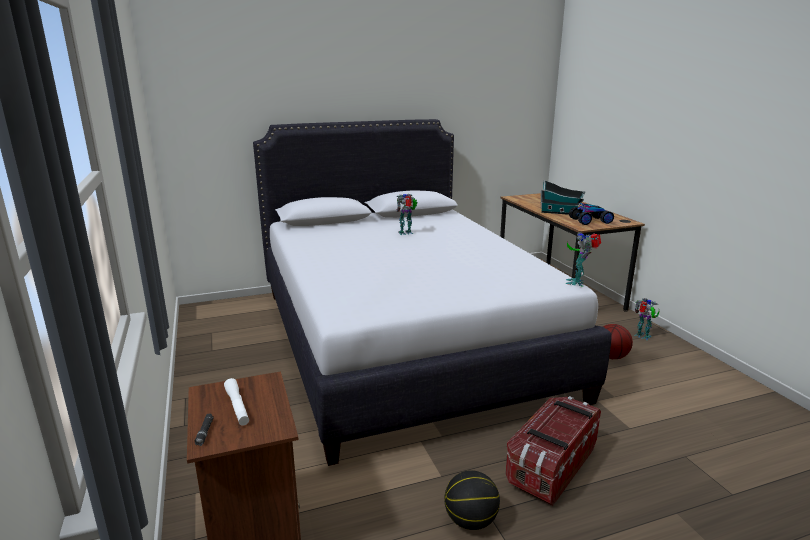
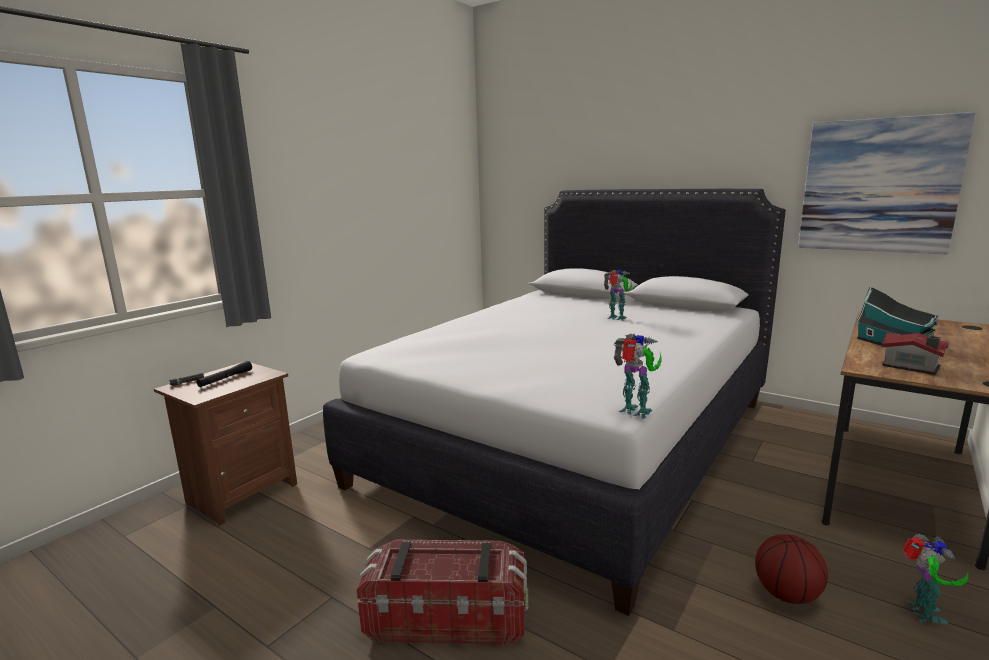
camera: 55 degrees right, 5 degrees down
white flashlight [224,378,249,426] -> black flashlight [196,361,252,387]
basketball [444,470,500,530] -> none
toy robot [566,232,601,287] -> toy robot turned 60 degrees clockwise [613,334,662,419]
toy car [569,203,614,225] -> toy house [881,333,949,375]
none -> picture [798,112,976,254]

